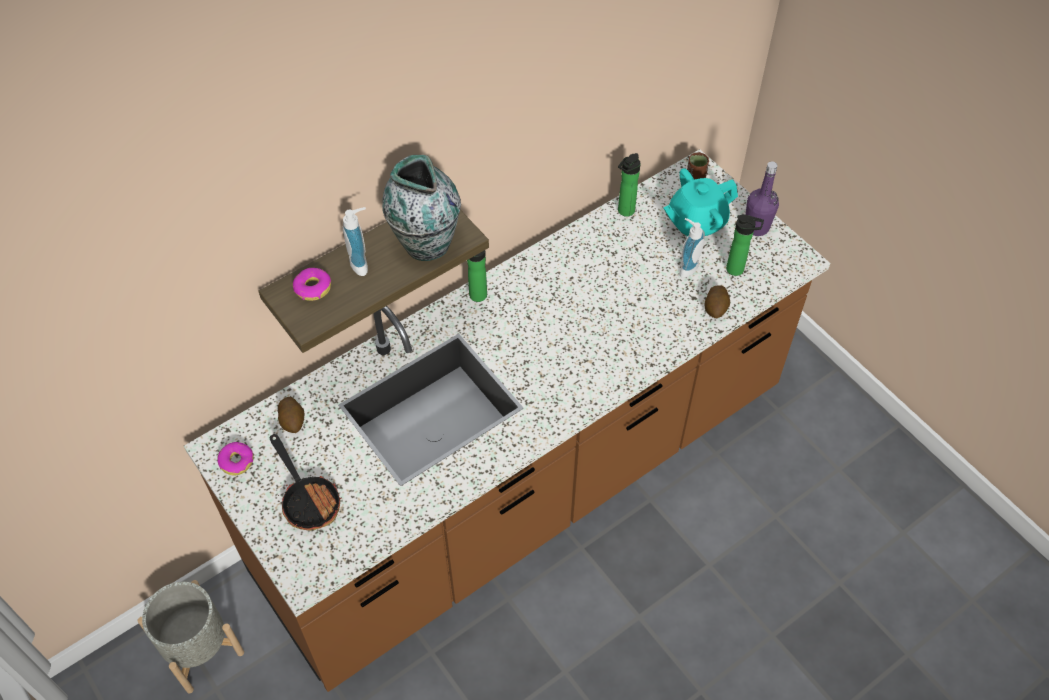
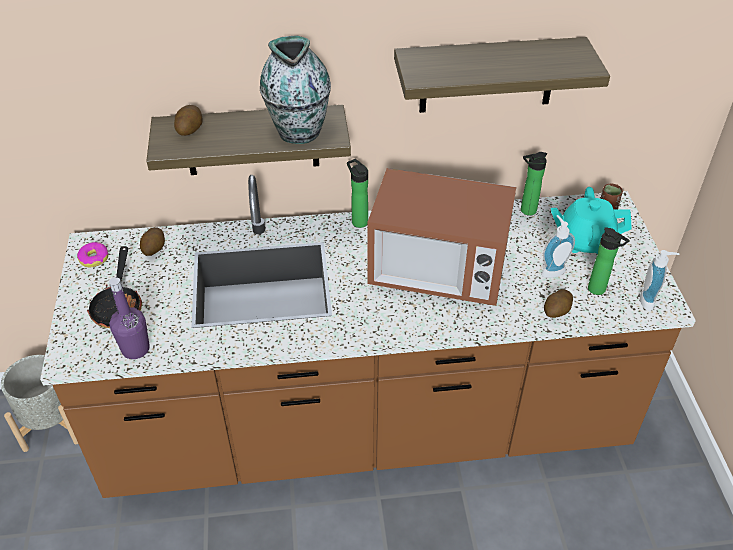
camera: 30 degrees right, 10 degrees down
donut [293,268,331,301] -> potato [174,105,202,136]
soap dispenser [342,207,368,276] -> soap dispenser moved to [640,250,680,311]
purple bottle [746,161,779,236] -> purple bottle moved to [109,277,150,359]
none -> microwave [368,168,516,306]
none -> shelf [394,37,610,113]

